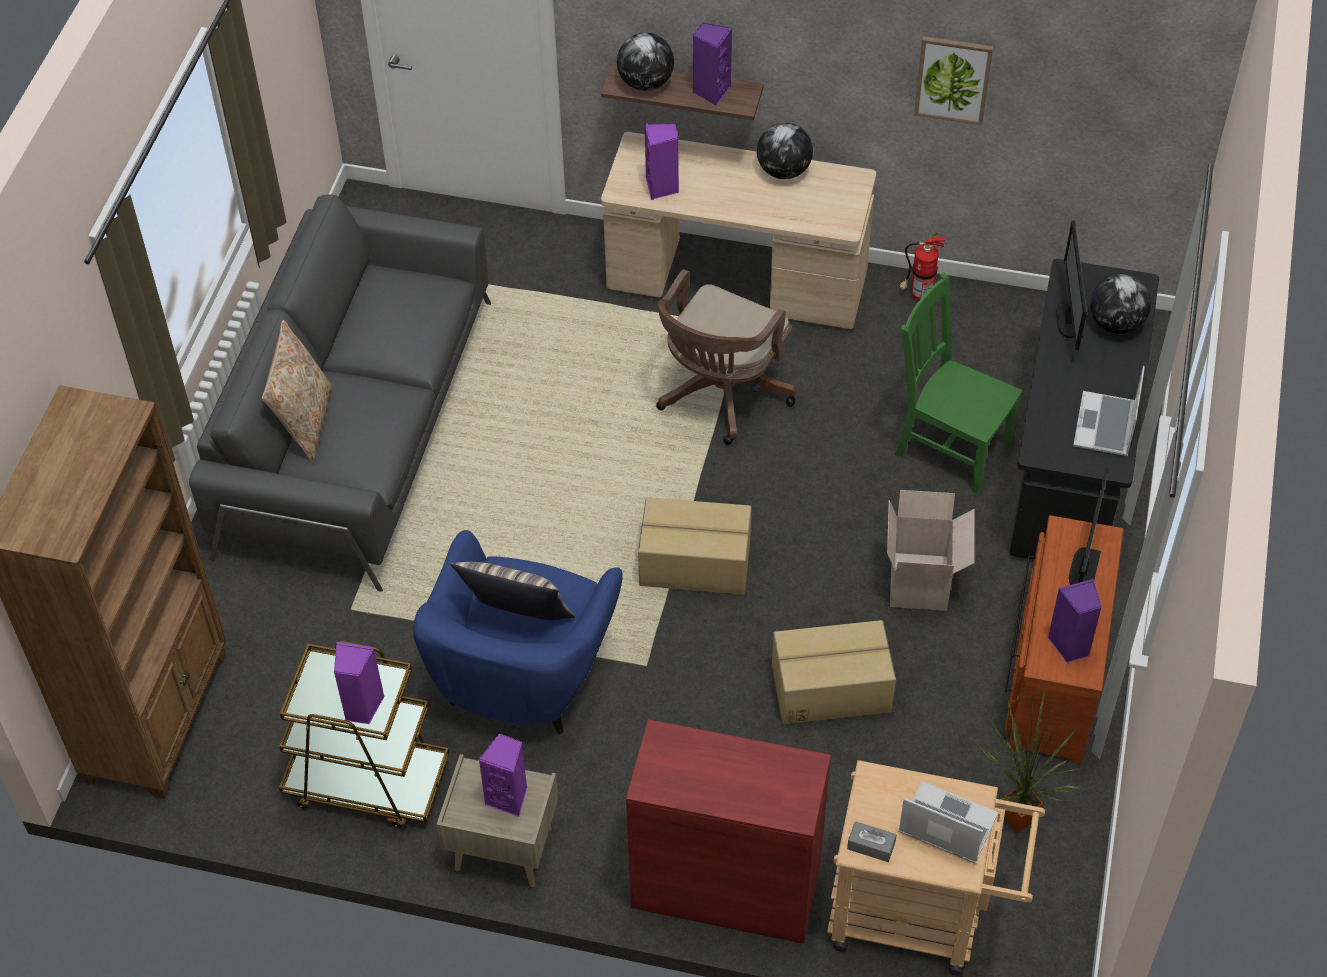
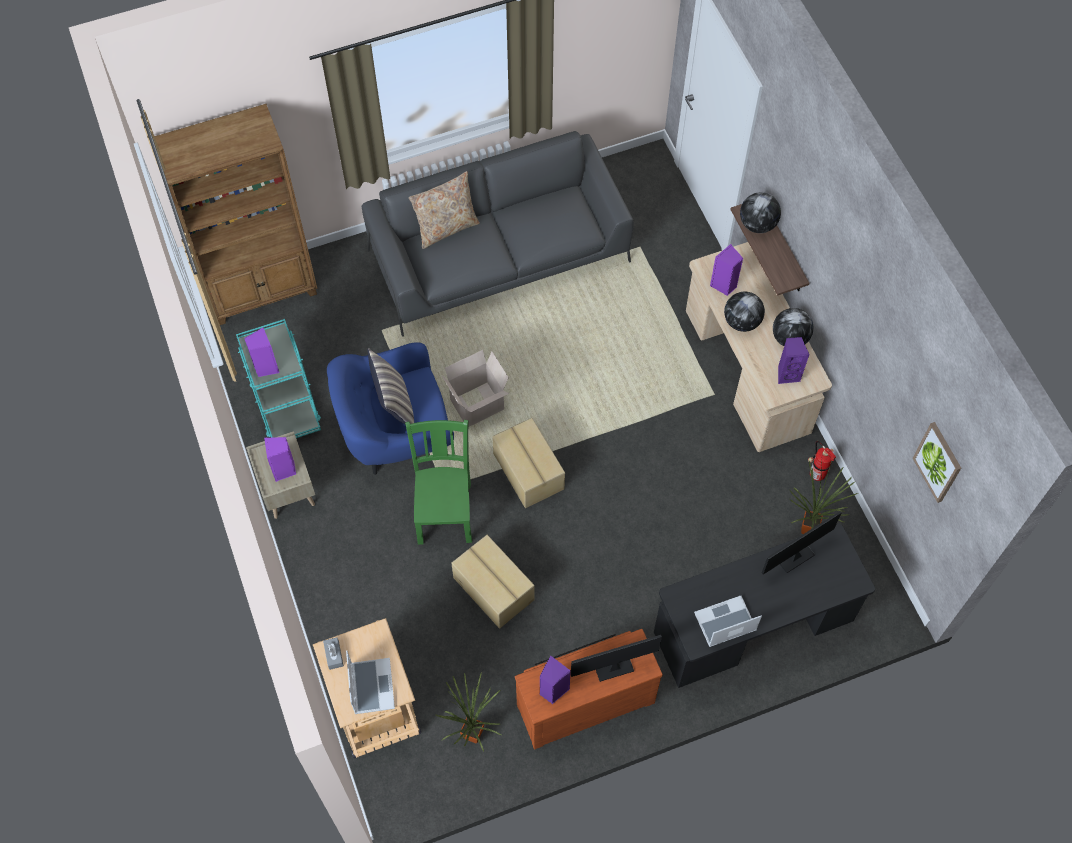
camera: 55 degrees right, 10 degrees up
brown cart [279,641,449,828] -> turquoise cart [236,319,321,438]
red cabinet [626,719,831,944] -> none
brown office chair [656,269,796,445] -> none
purple speaker [693,23,732,106] -> purple speaker moved to [778,337,809,384]
cardboard box [887,490,975,611] -> cardboard box moved to [441,350,509,427]
green chair [894,272,1022,493] -> green chair moved to [405,420,472,545]
picture [914,36,993,125] -> picture moved to [913,422,961,503]
globe [1090,274,1151,334] -> globe moved to [724,292,765,332]
none -> potted plant [790,461,858,534]

